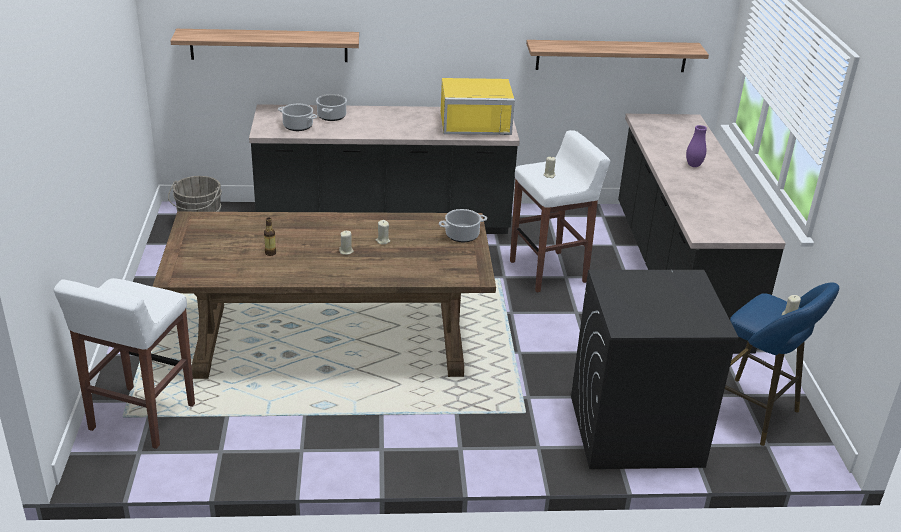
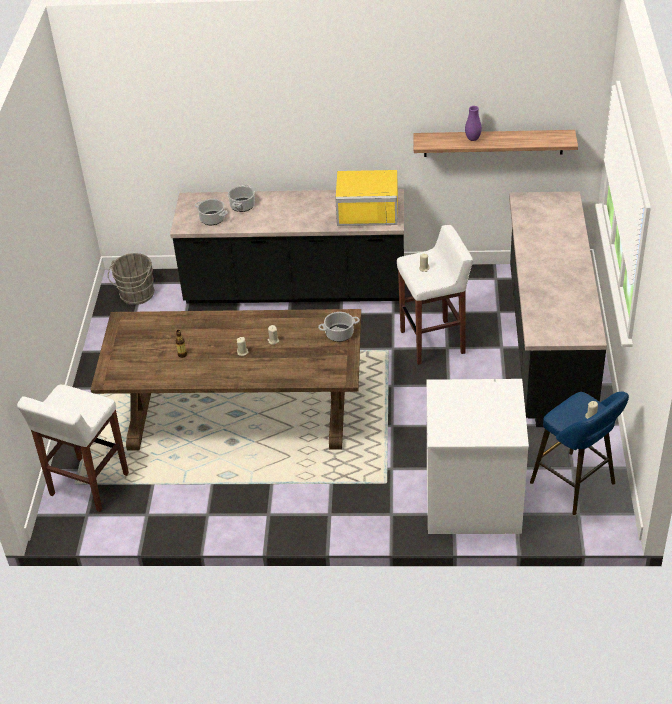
camera: 10 degrees right, 10 degrees up
shelf [170,29,359,62] -> none
black washing machine [571,270,739,469] -> white washing machine [427,379,529,534]
purple vase [686,125,707,167] -> purple vase moved to [465,106,482,141]

